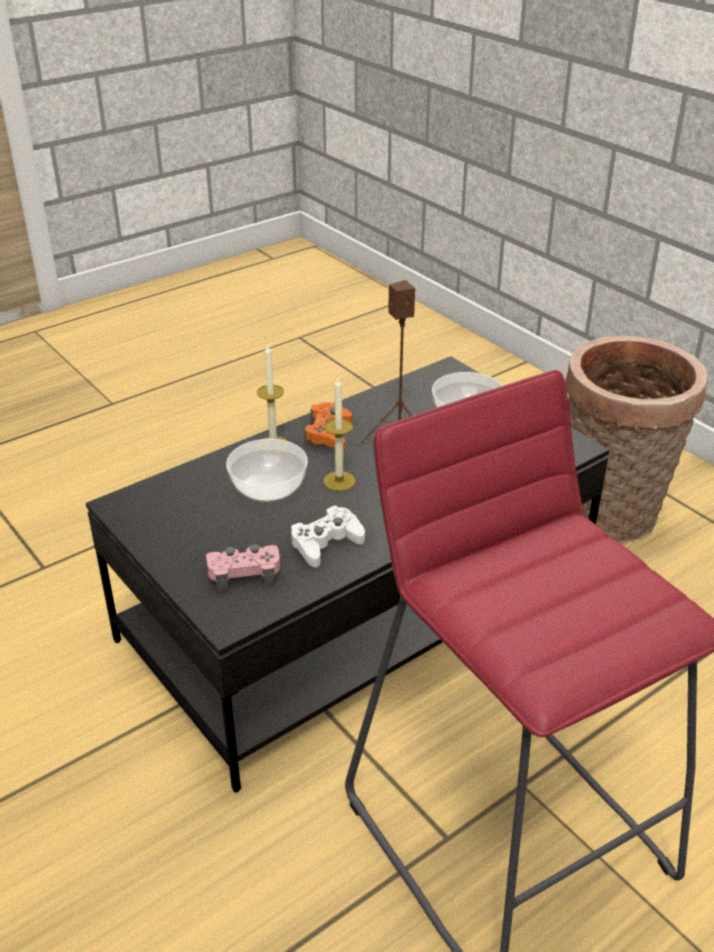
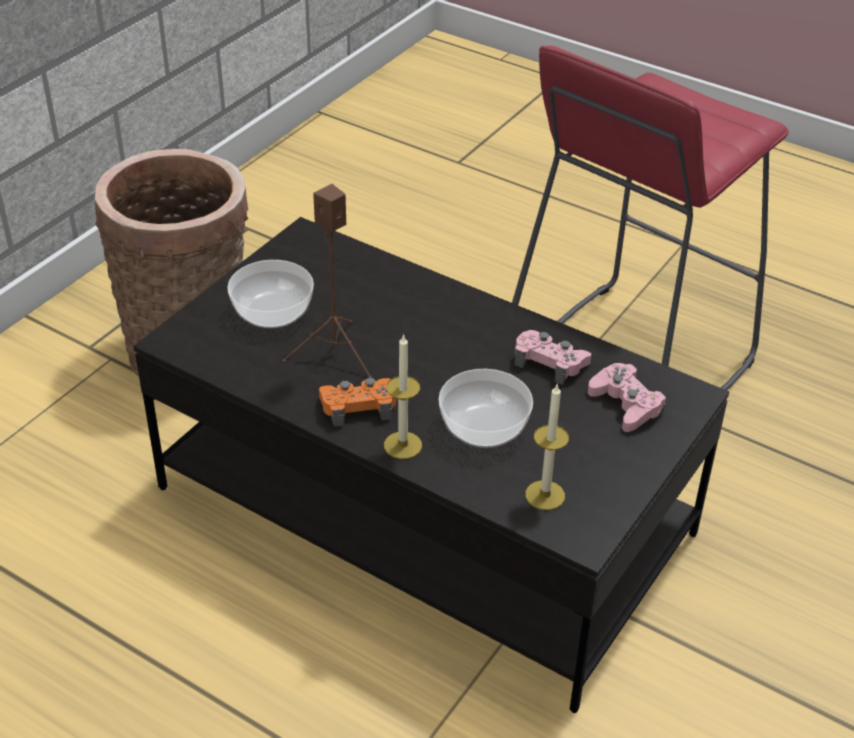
camera: 110 degrees left, 5 degrees up
white game controller [291,506,365,567] -> pink game controller [514,330,591,385]
candle [323,378,355,491] -> candle moved to [525,383,569,510]

